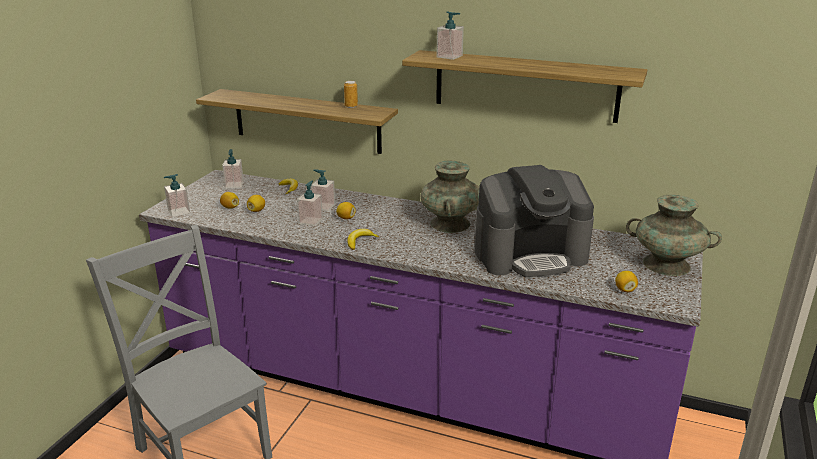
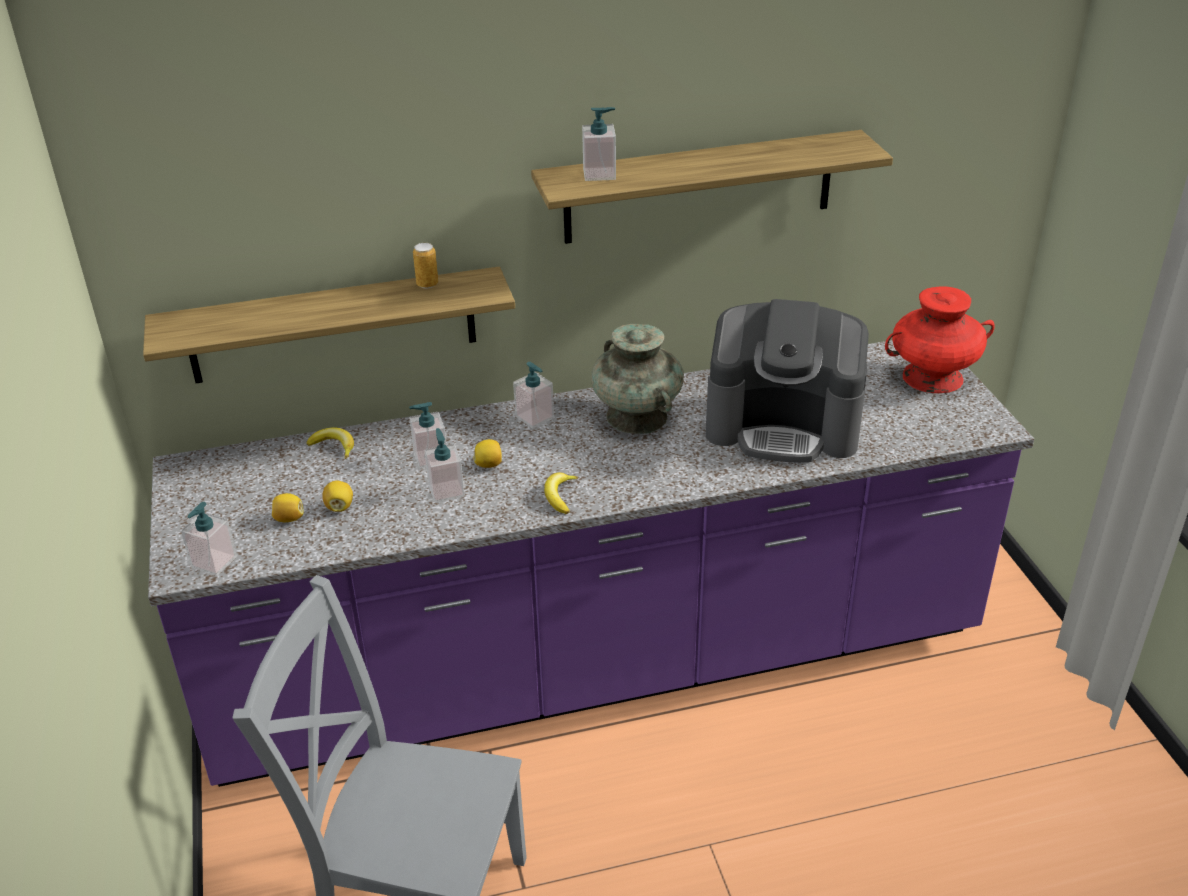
camera: 35 degrees left, 10 degrees up
soap dispenser [222,149,244,188] -> soap dispenser moved to [513,362,554,428]
coffee machine [475,165,594,277] -> coffee machine turned 60 degrees clockwise [706,299,869,463]
lemon [615,271,638,292] -> none
turquoise vase [626,194,722,276] -> red vase [885,286,995,393]

